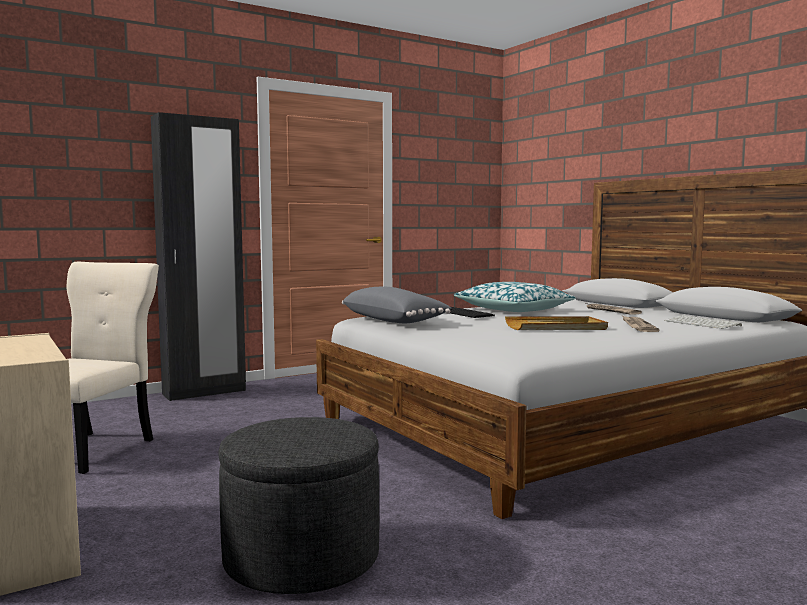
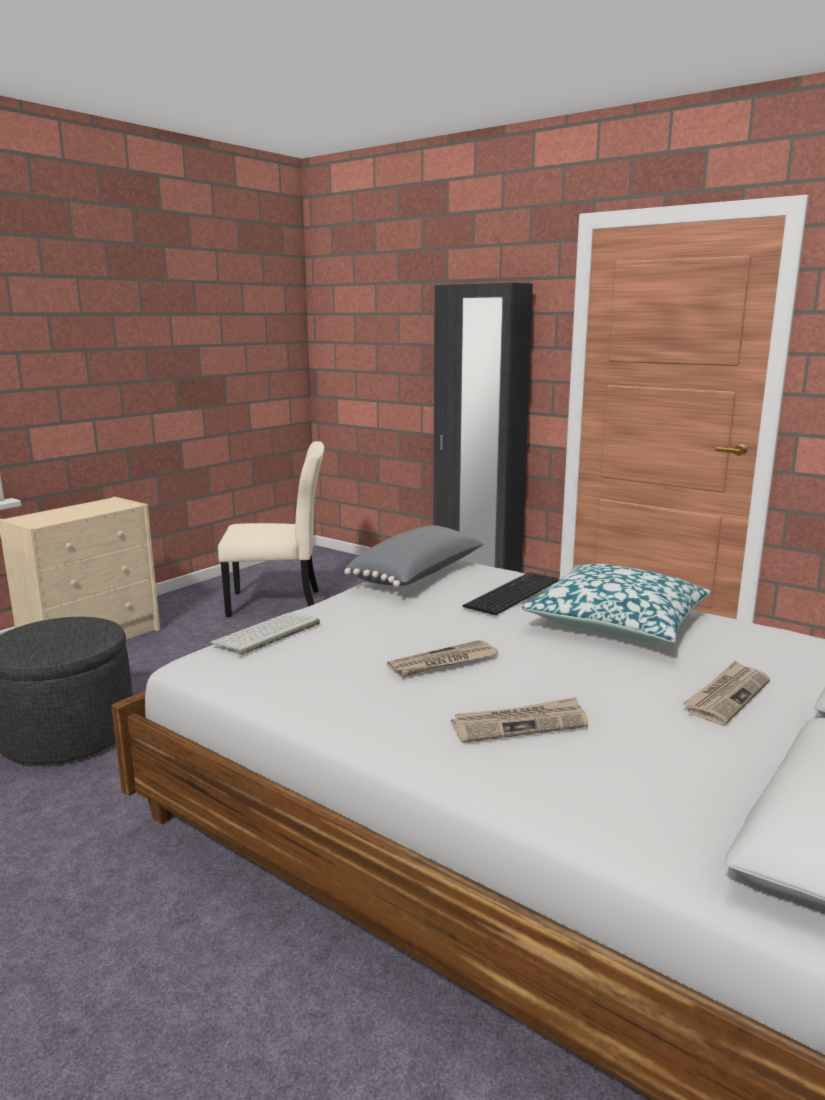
camera: 70 degrees right, 10 degrees up
beige tray [505,316,608,330] -> newspaper [387,640,498,677]
keyboard [664,315,742,329] -> keyboard moved to [210,613,320,655]

